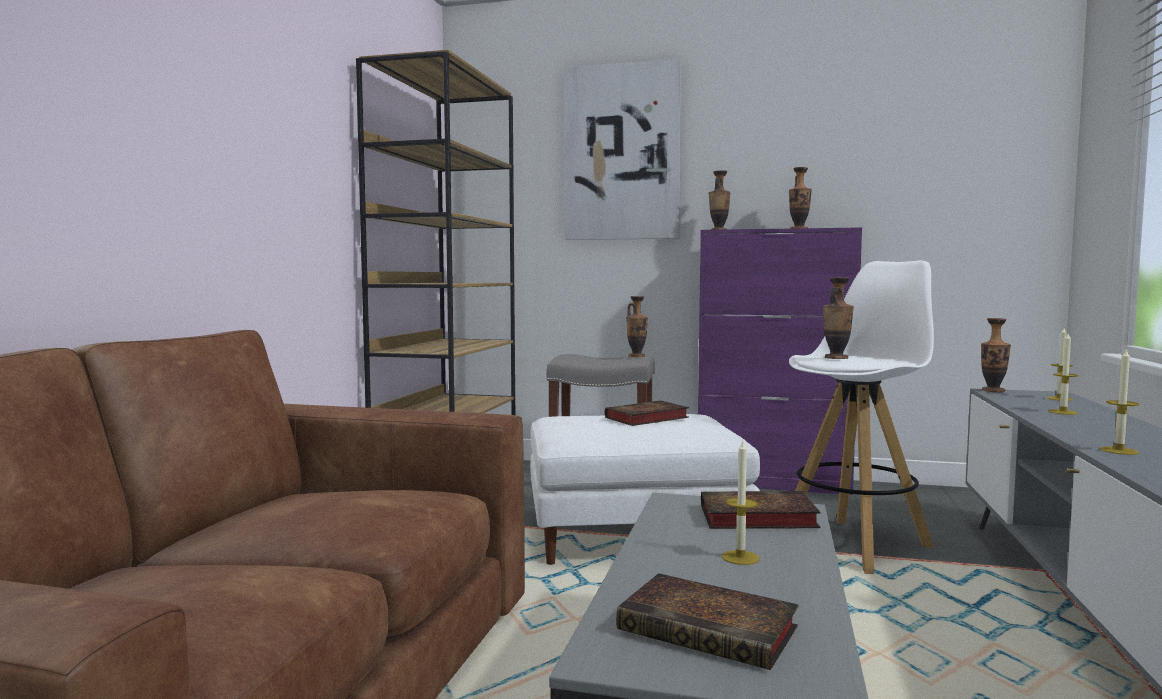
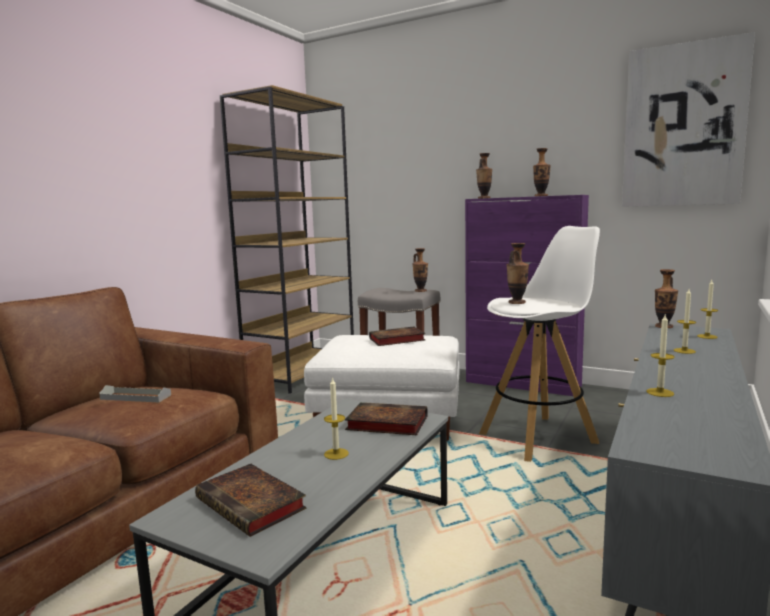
camera: 15 degrees right, 5 degrees up
picture [564,59,682,240] -> picture moved to [622,32,755,207]
none -> grey tray [99,385,171,402]

